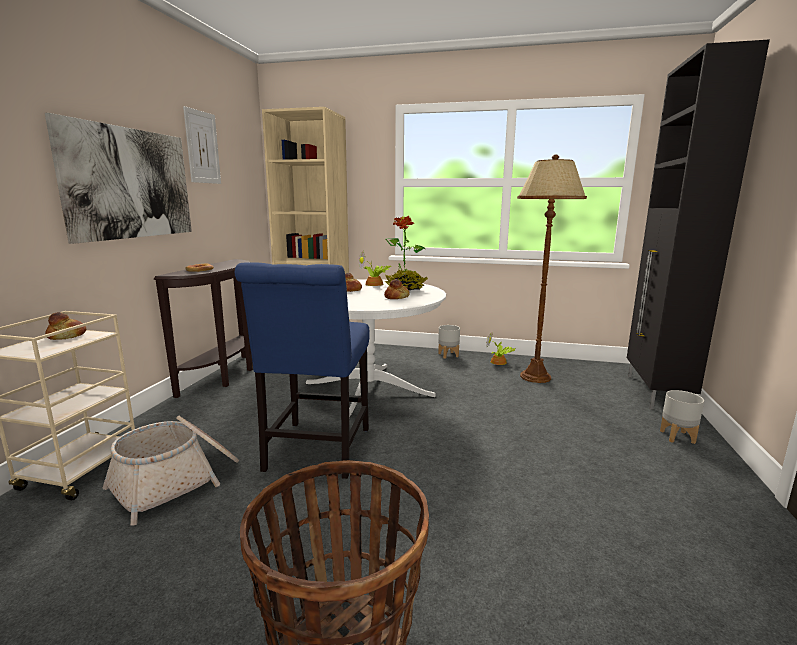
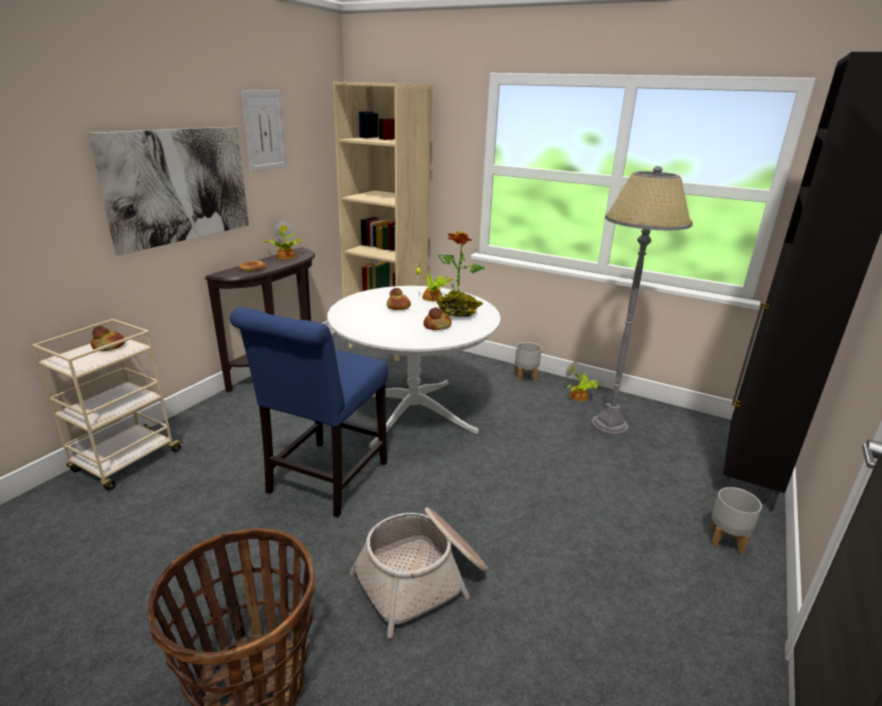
camera: 15 degrees right, 10 degrees up
basket [103,416,239,526] -> basket moved to [349,507,488,638]
brown floor lamp [517,155,587,383] -> grey floor lamp [592,166,693,435]
none -> potted plant [263,219,303,259]

